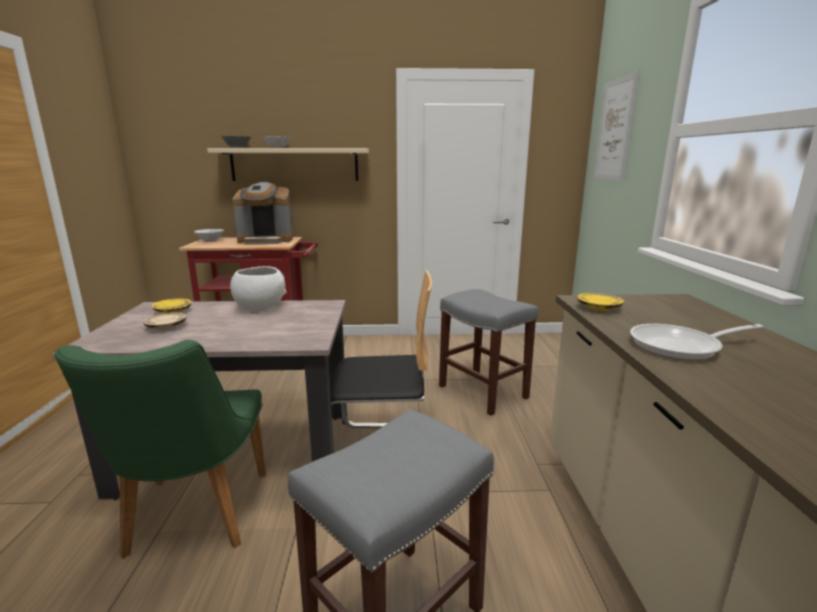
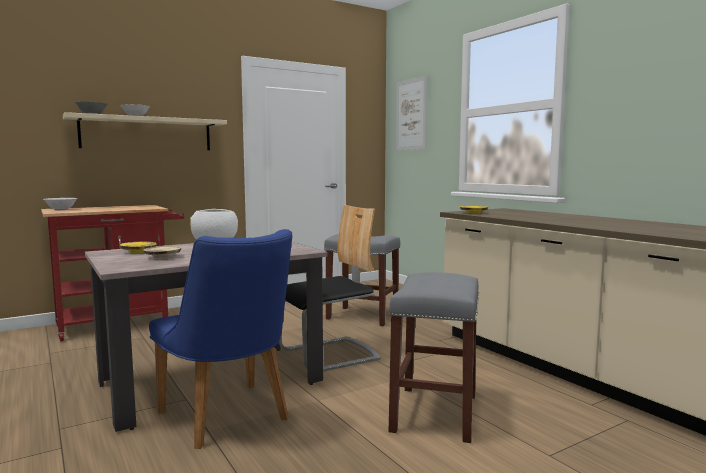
camera: 30 degrees left, 10 degrees down
green chair [55,340,266,559] -> blue chair [149,229,292,449]
coffee machine [232,182,293,244] -> none
frying pan [630,324,763,360] -> none

